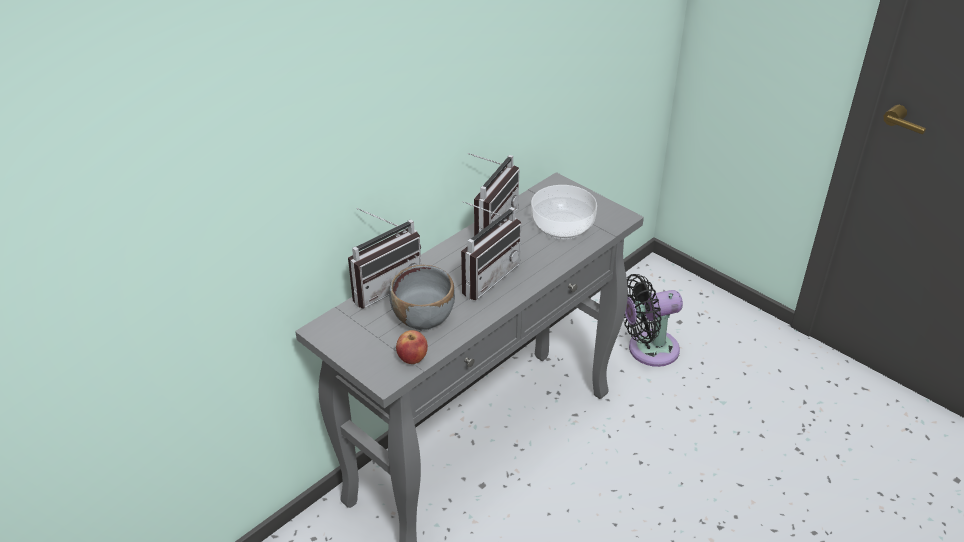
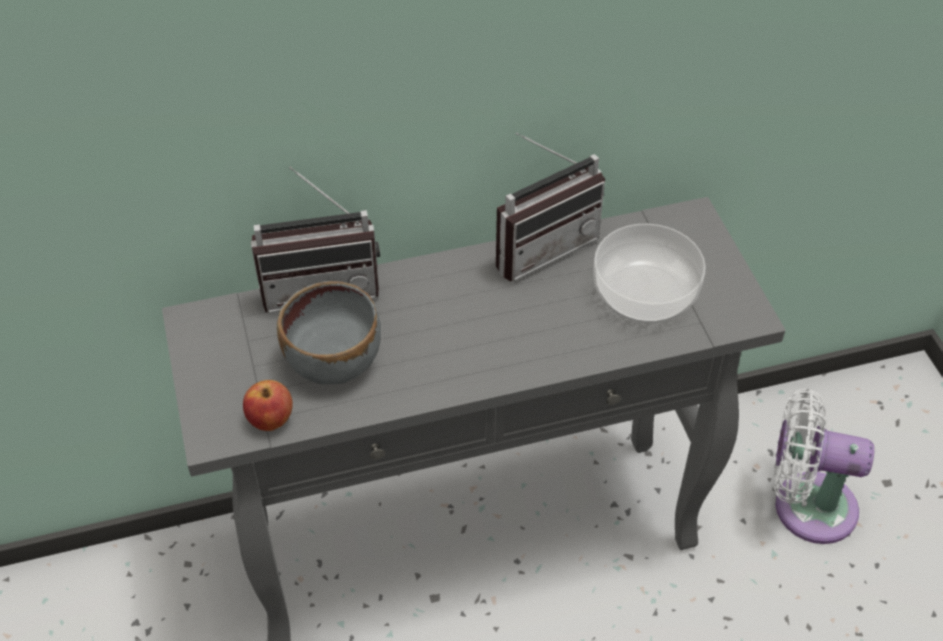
camera: 30 degrees right, 10 degrees up
radio [461,201,521,300] -> none
black fan [623,274,683,367] -> white fan [774,388,874,544]

